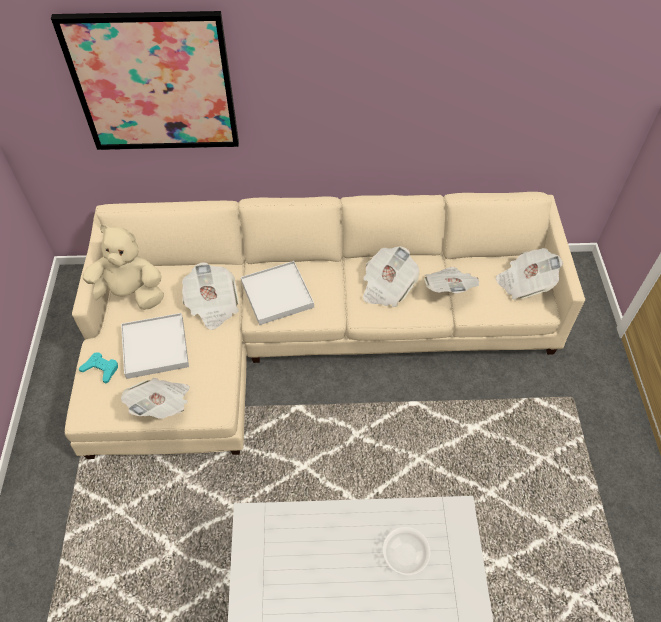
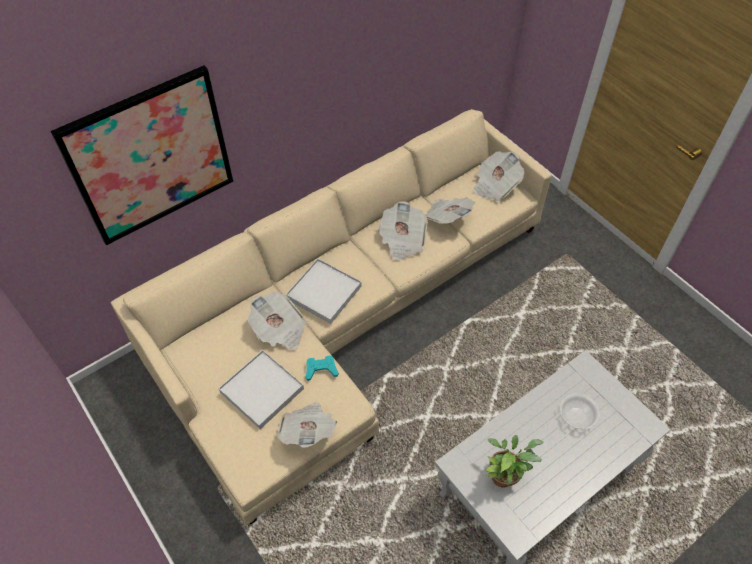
camera: 35 degrees left, 0 degrees up
turquoise game controller [79,352,118,384] -> turquoise game controller moved to [305,355,339,381]
beige plush toy [82,225,164,310] -> none
none -> potted plant [486,435,543,488]

